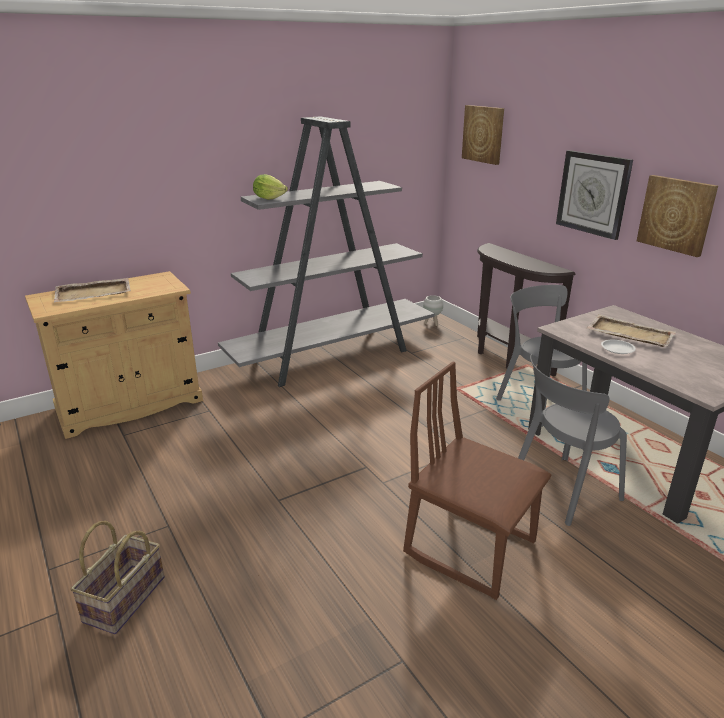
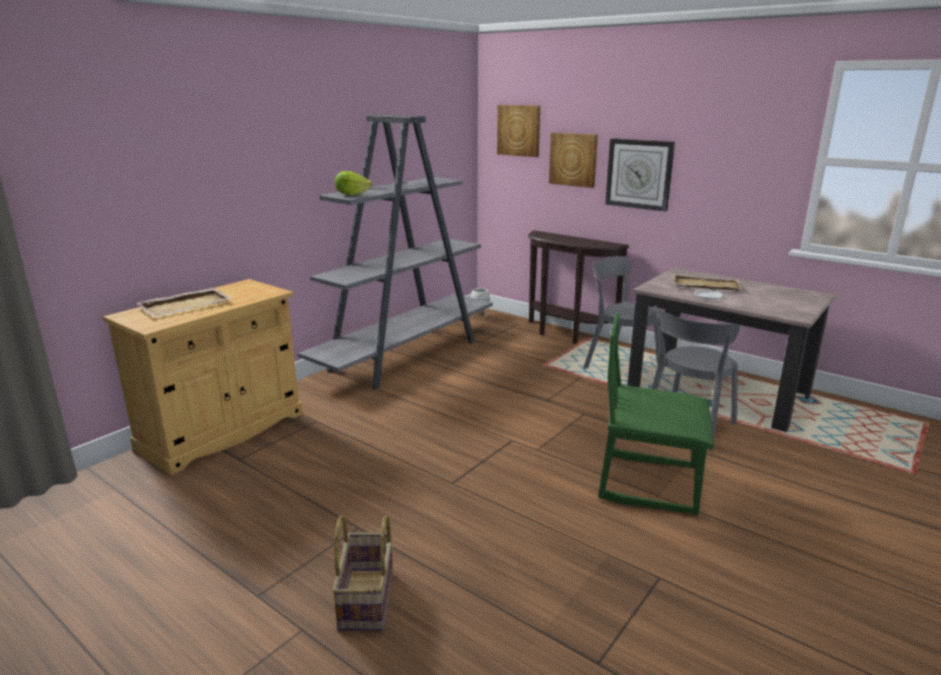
camera: 20 degrees left, 5 degrees down
brown chair [403,361,552,600] -> green chair [598,313,714,515]
picture [637,175,718,257] -> picture moved to [549,133,598,188]

